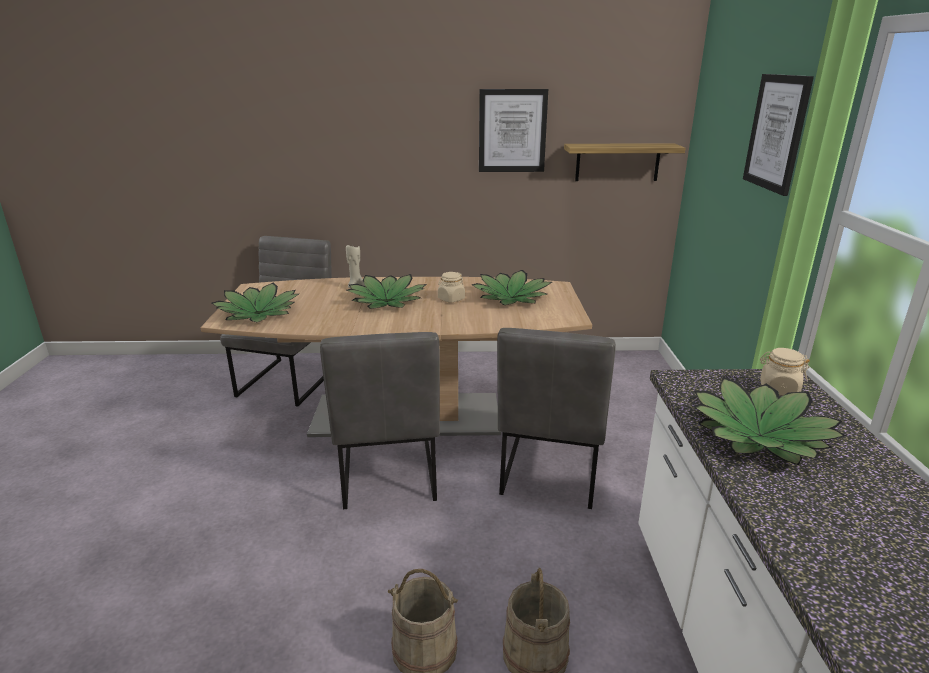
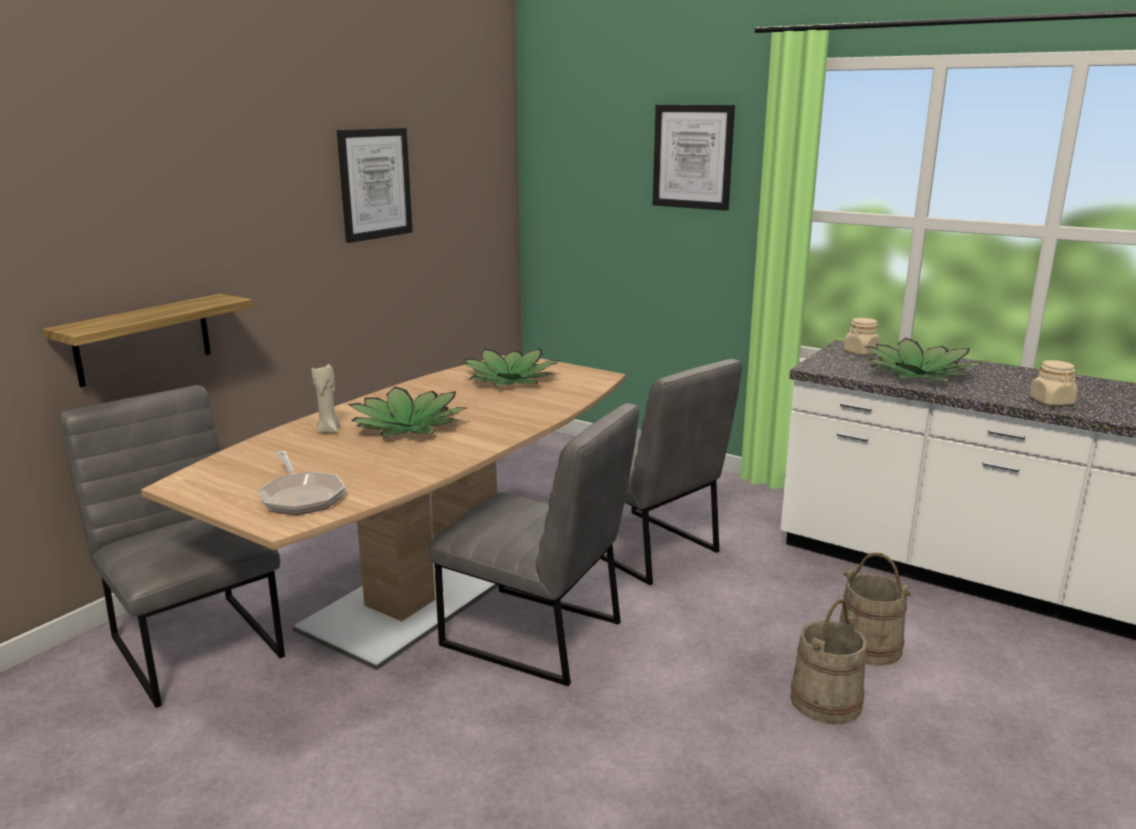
camera: 55 degrees left, 5 degrees down
potted plant [211,283,299,322] -> frying pan [258,451,346,515]
beige jar [438,272,465,302] -> beige jar moved to [1029,360,1078,406]
shelf [564,143,686,181] -> shelf moved to [42,294,253,387]

